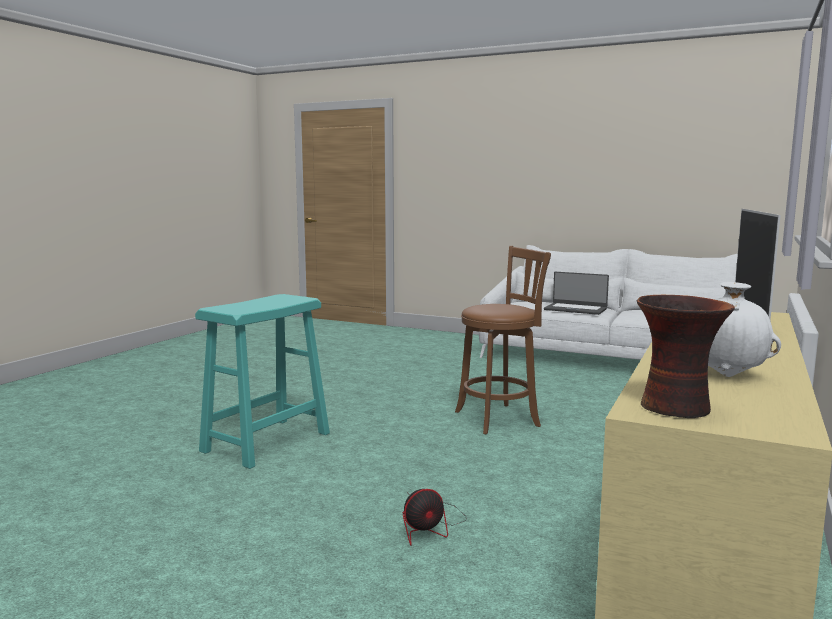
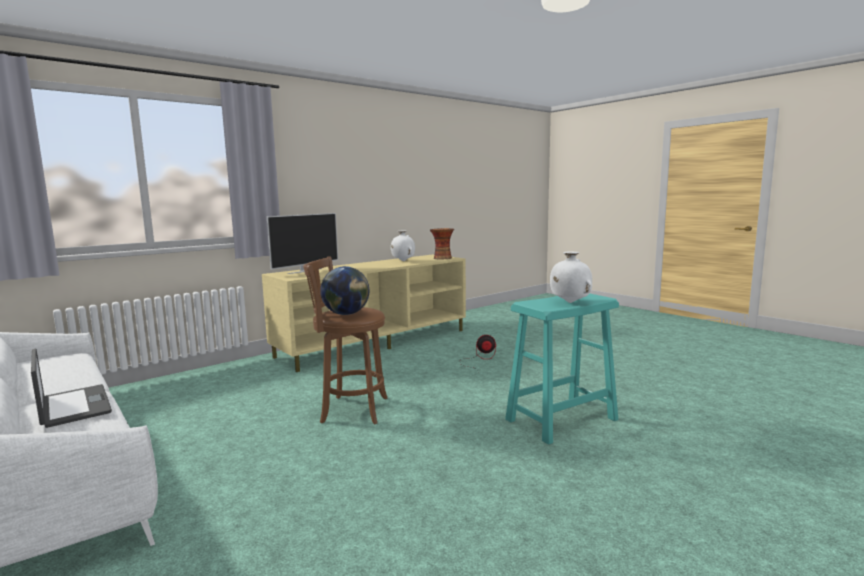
camera: 155 degrees left, 0 degrees up
none -> globe [320,266,369,315]
none -> white vase [550,252,592,303]

